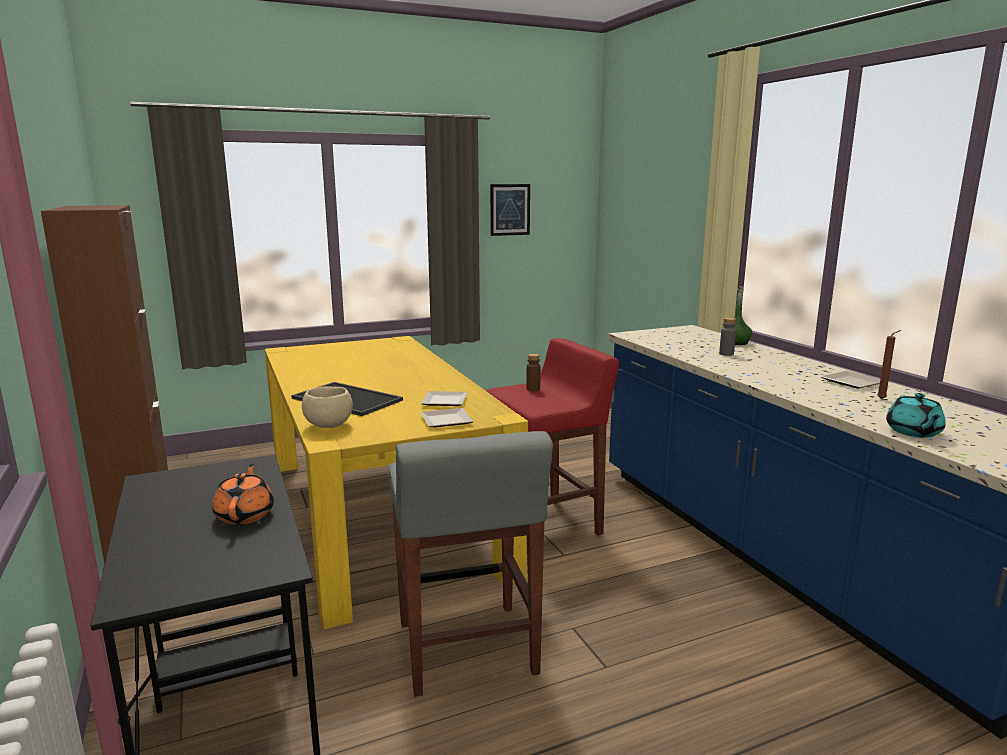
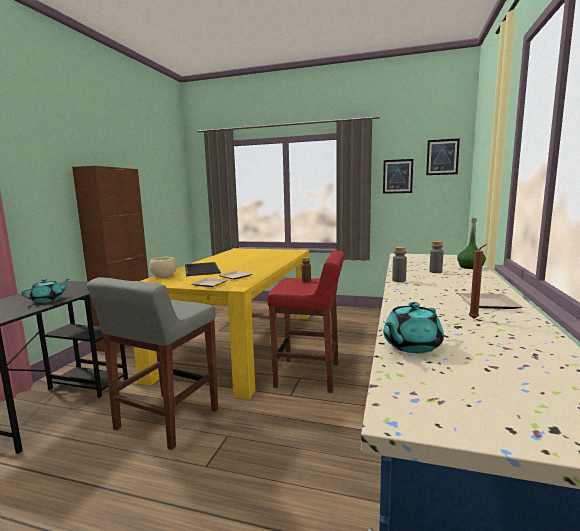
camera: 40 degrees right, 5 degrees down
orange teapot [212,464,274,525] -> turquoise teapot [22,279,69,303]
none -> grey bottle [392,247,407,282]
none -> picture [426,138,460,175]

